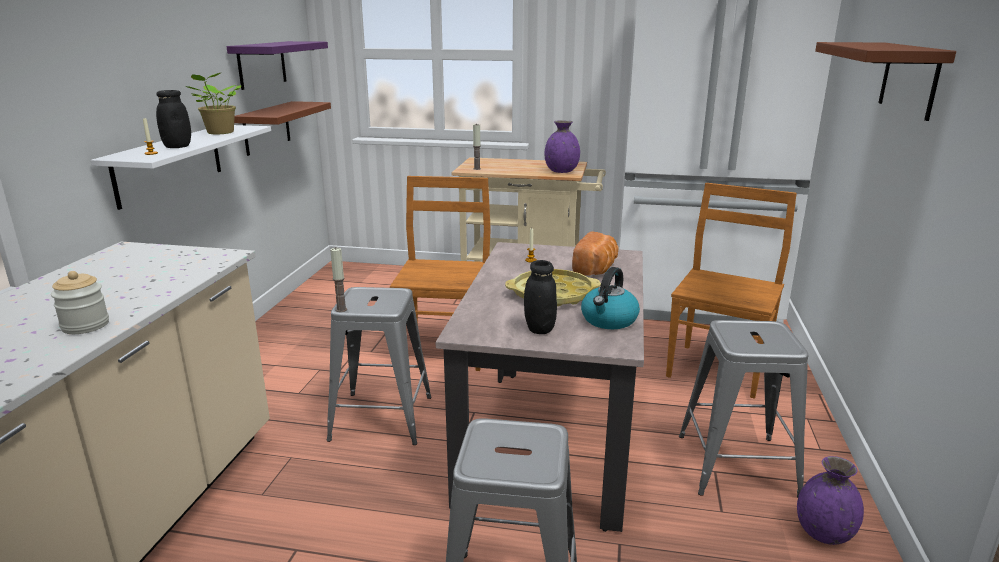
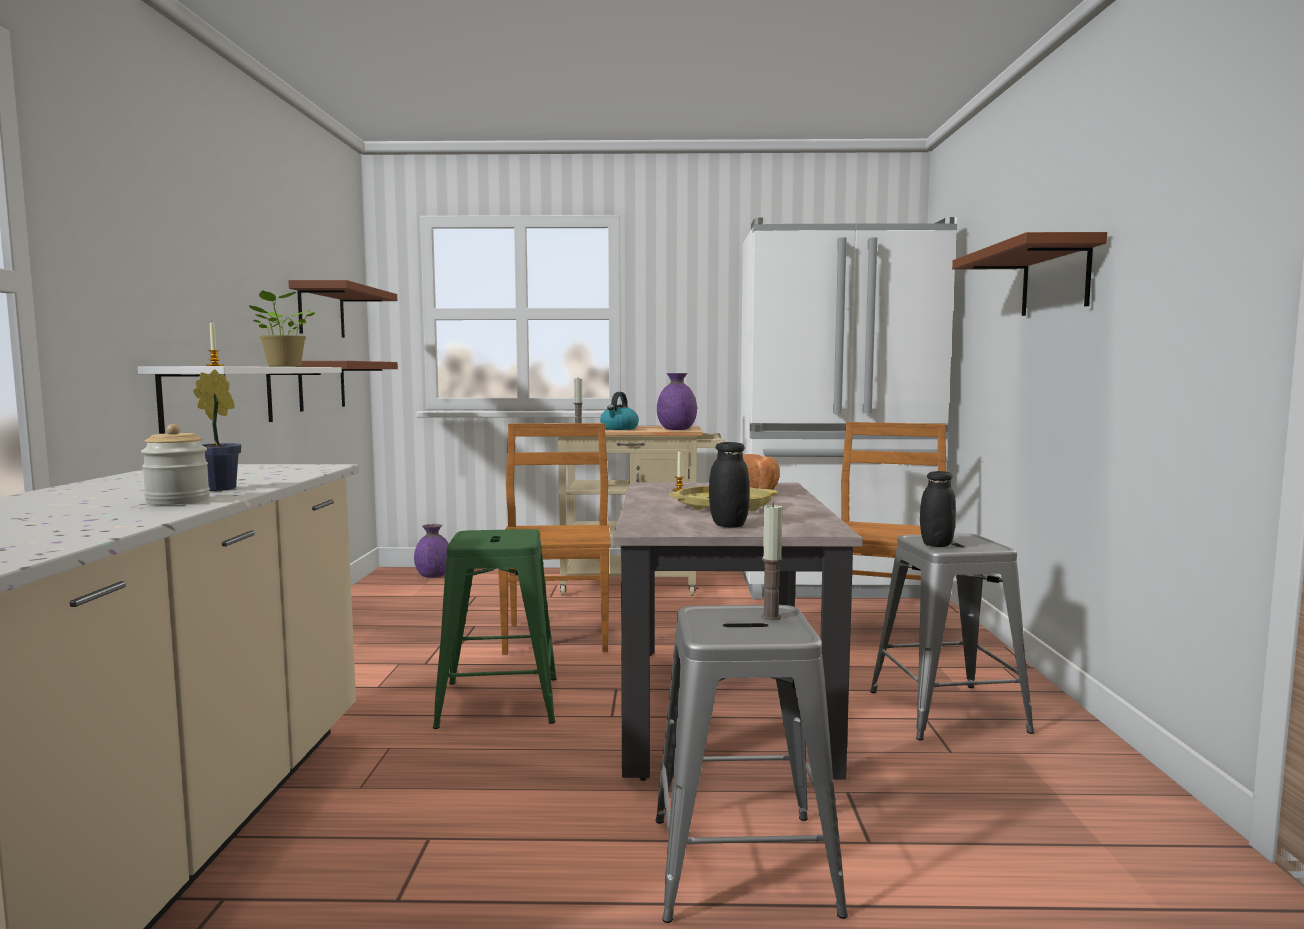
camera: 10 degrees left, 15 degrees down
black jar [156,90,191,148] -> black jar moved to [920,471,956,547]
purple shelf [226,41,328,90] -> brown shelf [288,280,397,338]
grey stool [327,287,432,445] -> green stool [433,529,557,729]
candle [330,248,347,312] -> candle moved to [761,503,783,620]
kettle [581,267,640,329] -> kettle moved to [600,392,639,430]
purple vase [797,456,864,545] -> purple vase moved to [414,524,449,578]
none -> potted plant [194,369,241,491]

